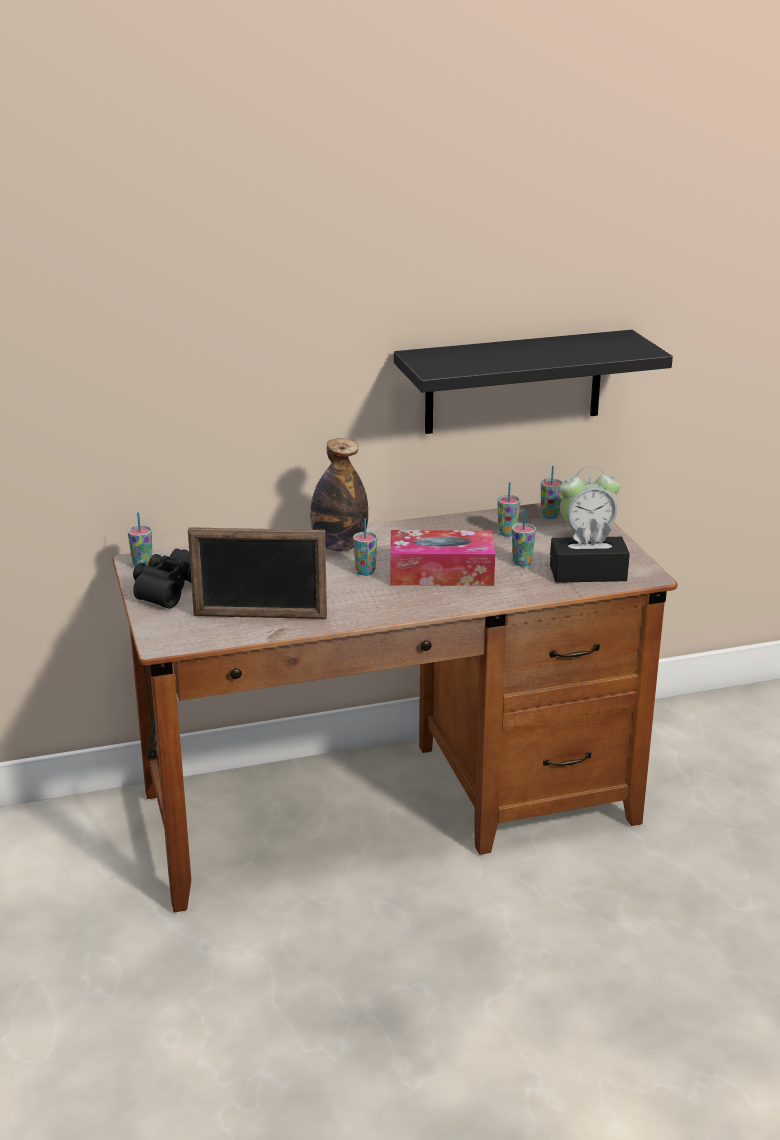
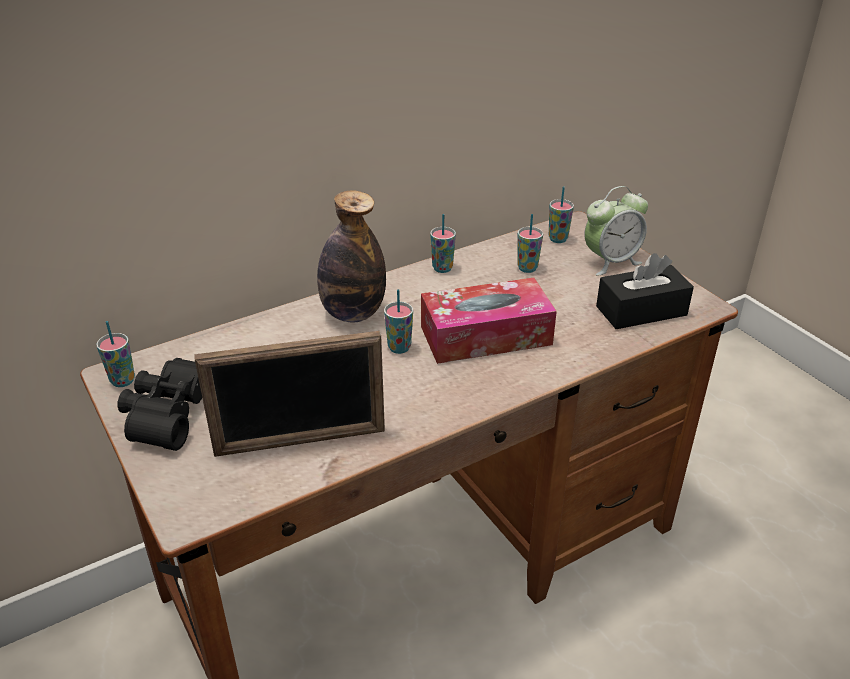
camera: 15 degrees left, 10 degrees up
black shelf [394,330,673,434] -> none
cup [512,510,536,567] -> cup moved to [430,214,456,273]

